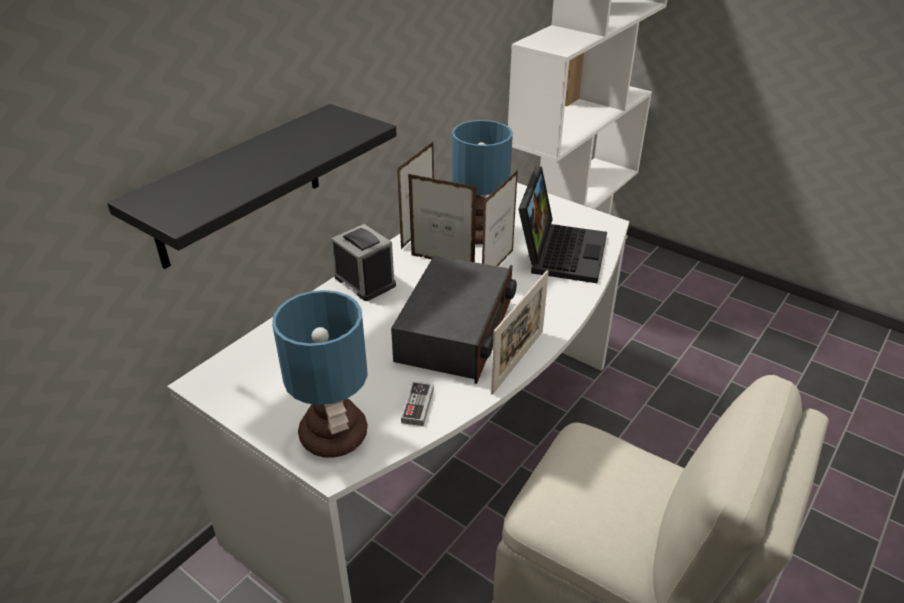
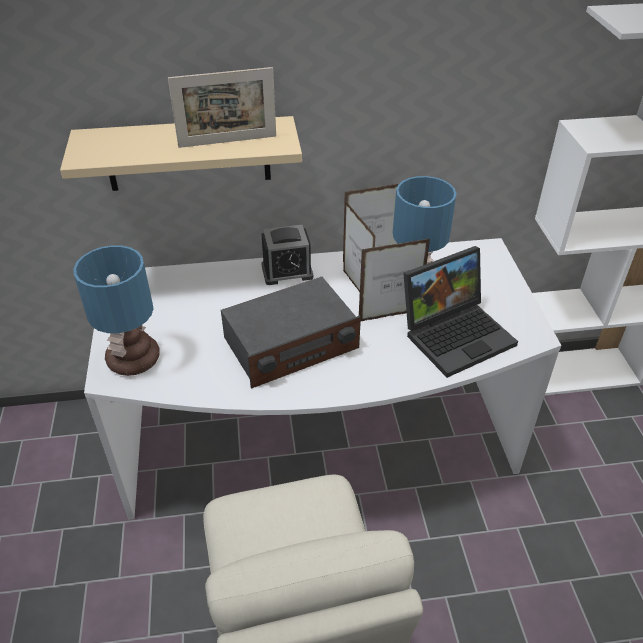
camera: 45 degrees right, 5 degrees up
black shelf [107,104,397,269] -> beige shelf [60,116,302,191]
alarm clock [331,224,396,301] -> alarm clock turned 75 degrees clockwise [261,225,313,285]
game controller [401,382,434,426] -> none
picture frame [491,270,549,395] -> picture frame moved to [168,67,276,148]

